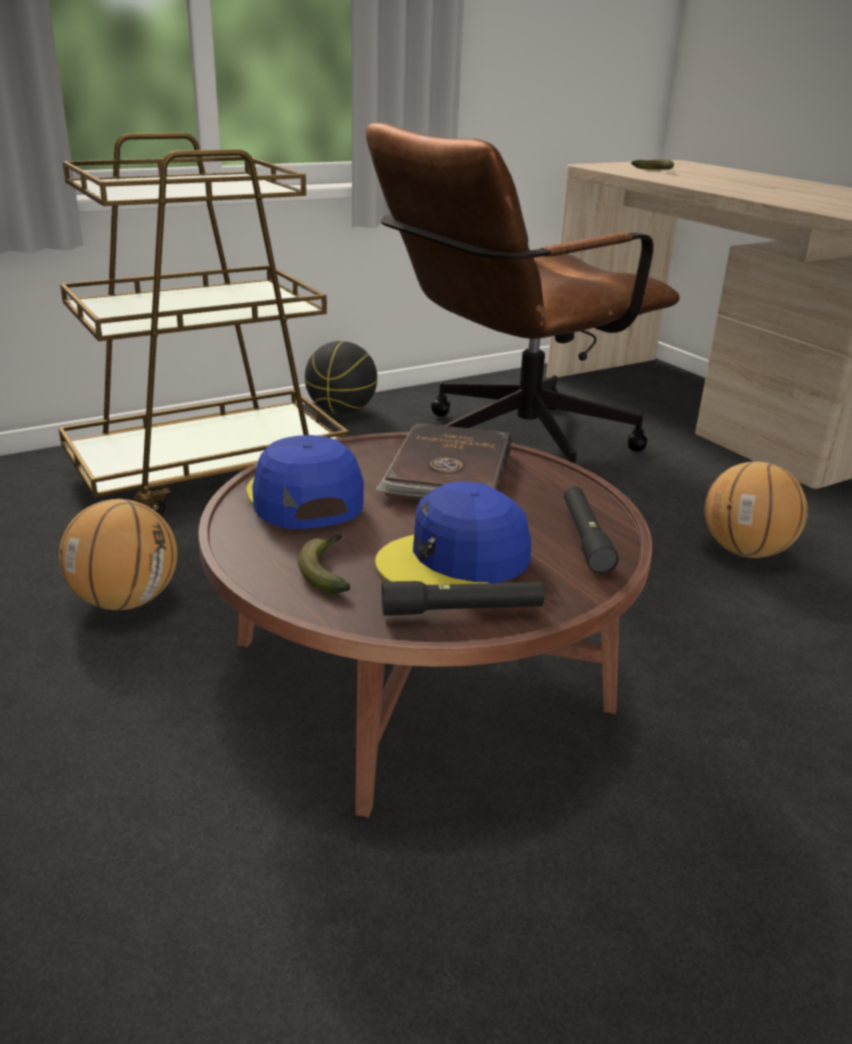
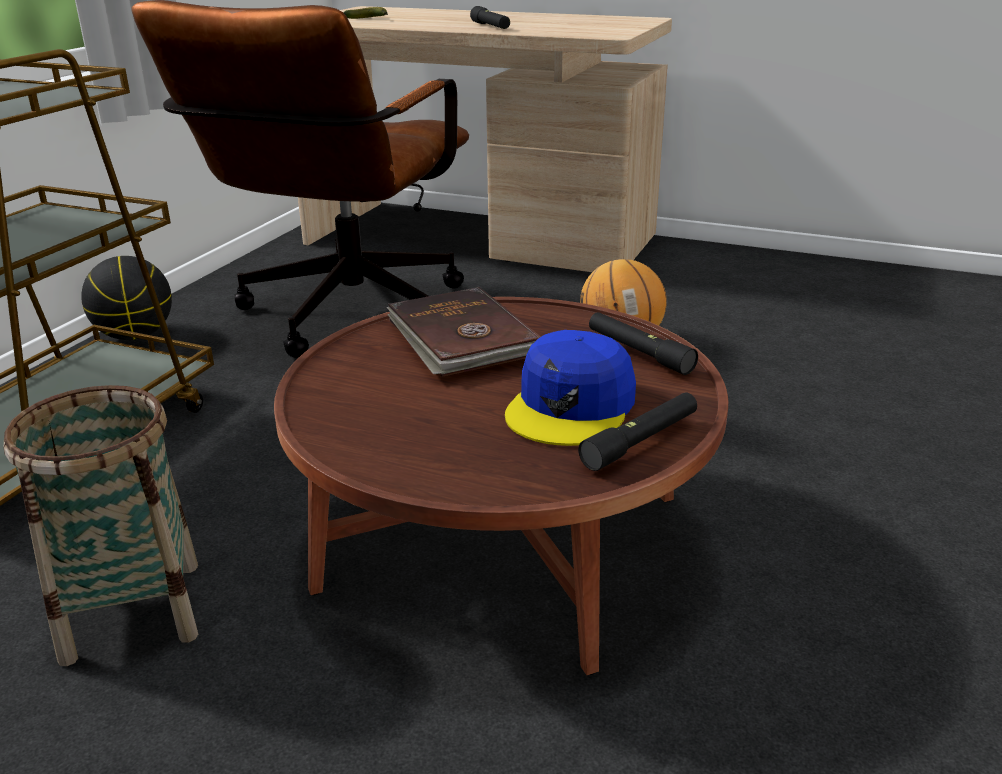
camera: 35 degrees left, 0 degrees up
basketball [59,499,177,610] -> basket [4,385,198,666]
blue cap [247,435,364,529] -> none
banana [298,535,350,593] -> none
none -> black flashlight [470,6,510,29]

